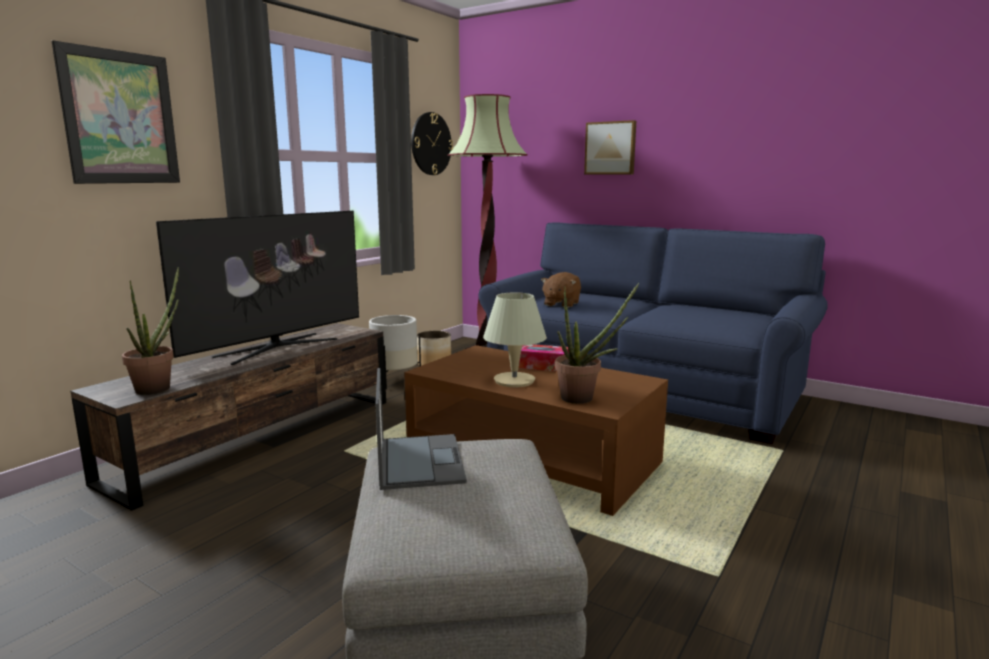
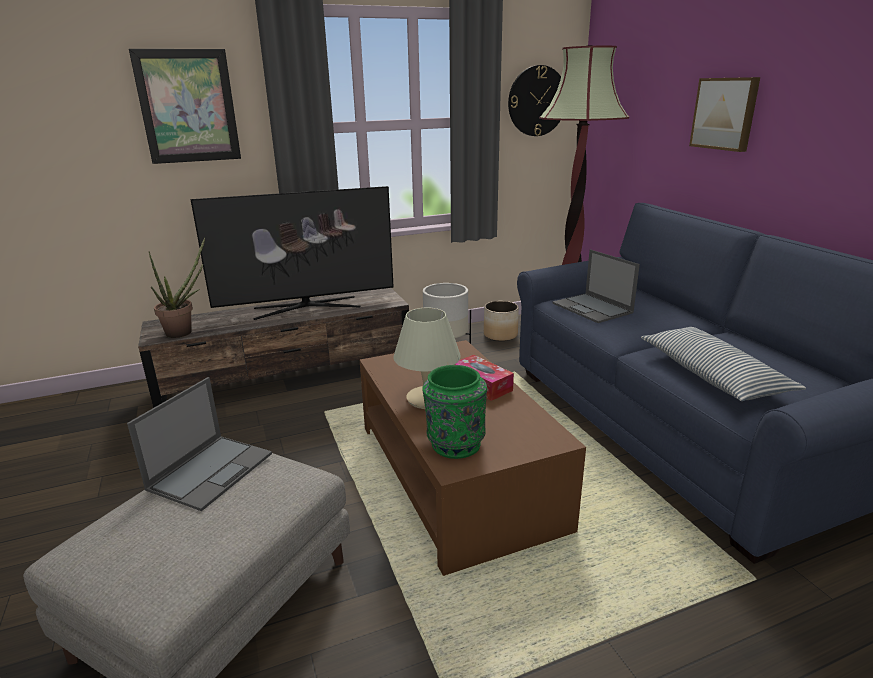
camera: 35 degrees right, 10 degrees up
brown plush toy [541,272,581,308] -> laptop [552,249,640,323]
potted plant [555,283,639,404] -> green vase [422,365,487,459]
none -> pillow [641,327,806,401]

